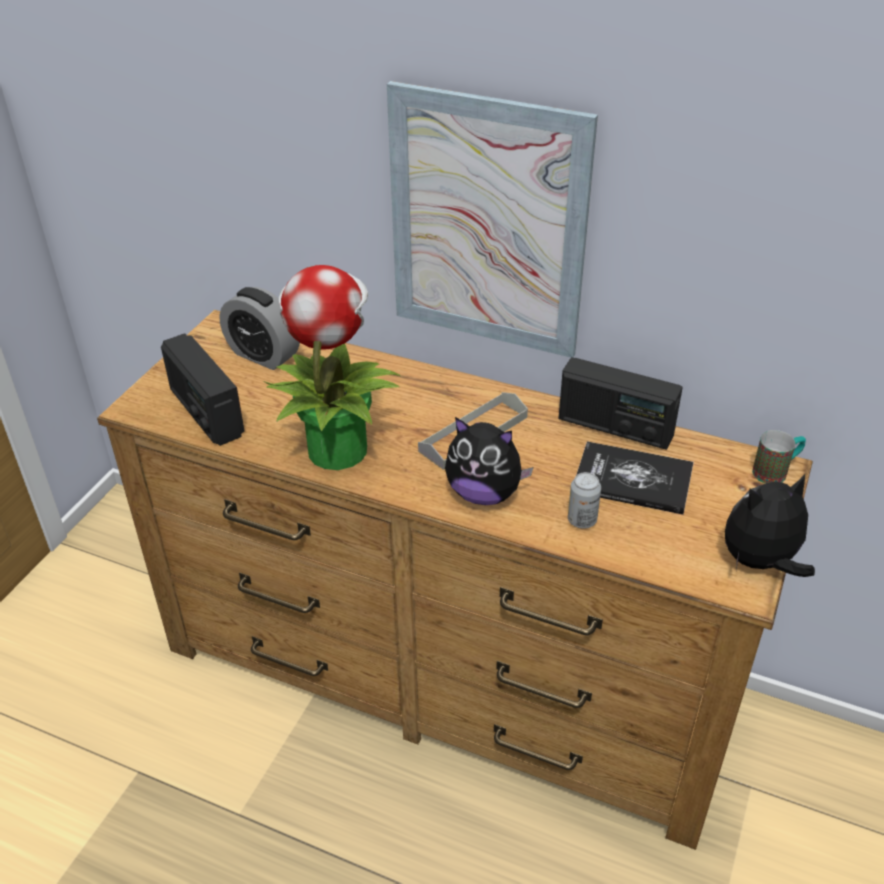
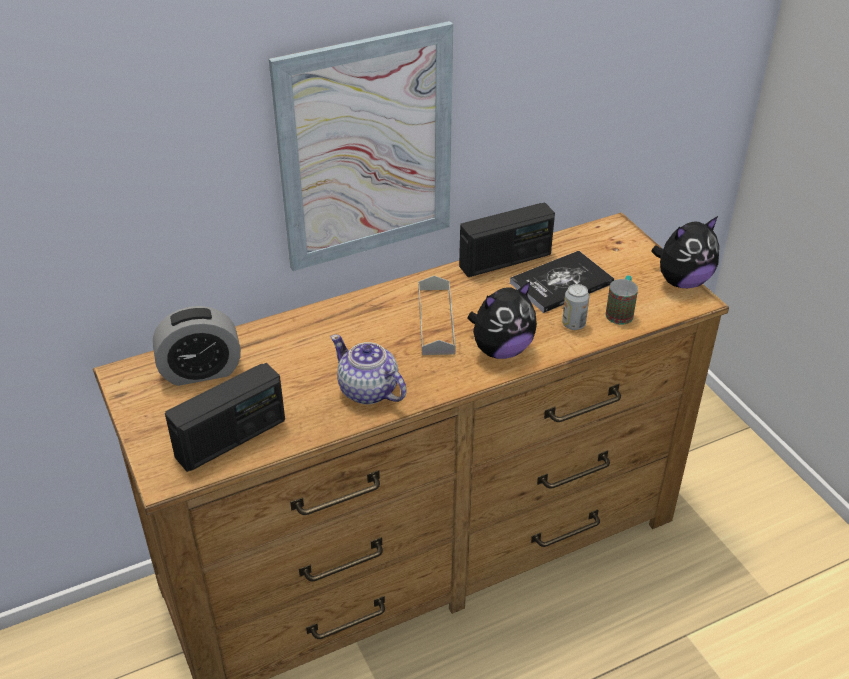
camera: 50 degrees left, 0 degrees up
radio [161,333,244,446] -> radio turned 45 degrees counterclockwise [165,363,285,472]
potted plant [263,265,400,470] -> teapot [331,335,407,404]
plush toy [725,474,815,577] -> plush toy turned 135 degrees counterclockwise [651,216,719,288]
mug [752,430,806,484] -> mug moved to [606,275,638,325]

